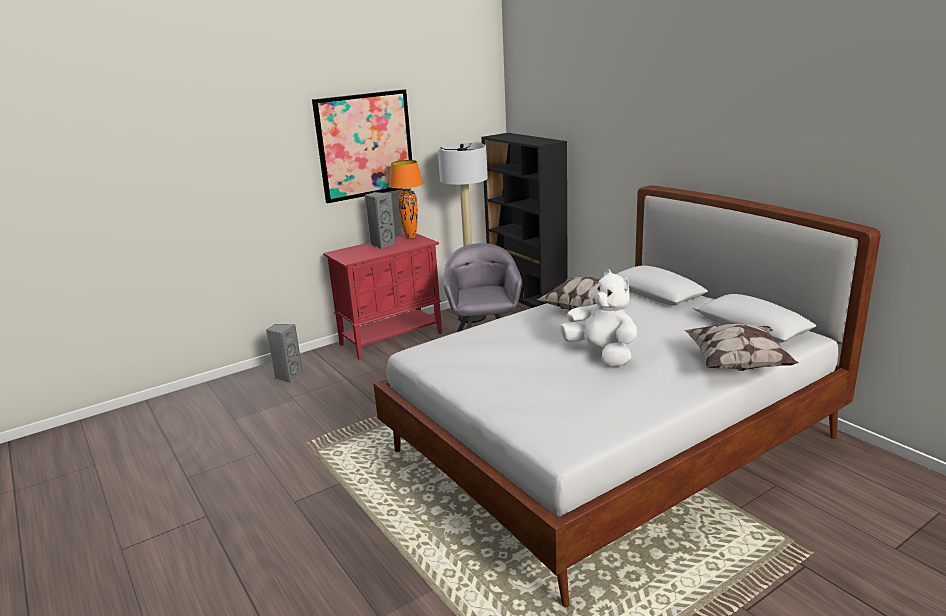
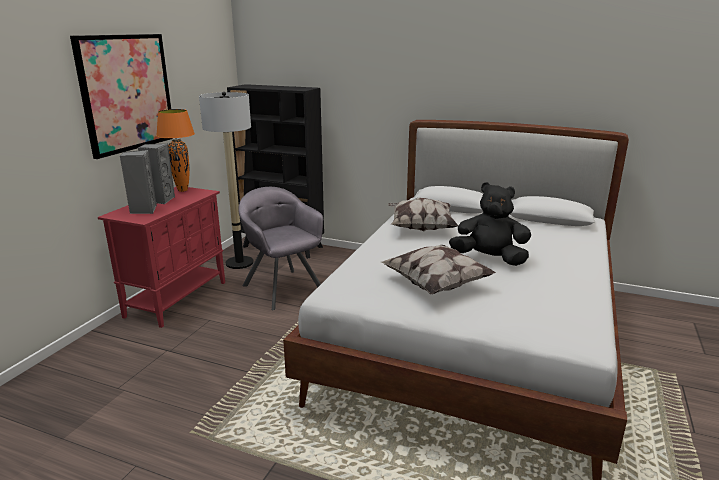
camera: 35 degrees left, 0 degrees up
grey speaker [266,324,303,383] -> grey speaker moved to [120,150,157,214]
white plush toy [560,269,637,366] -> black plush toy [449,182,531,266]
pillow [684,323,799,371] -> pillow moved to [381,245,496,294]

